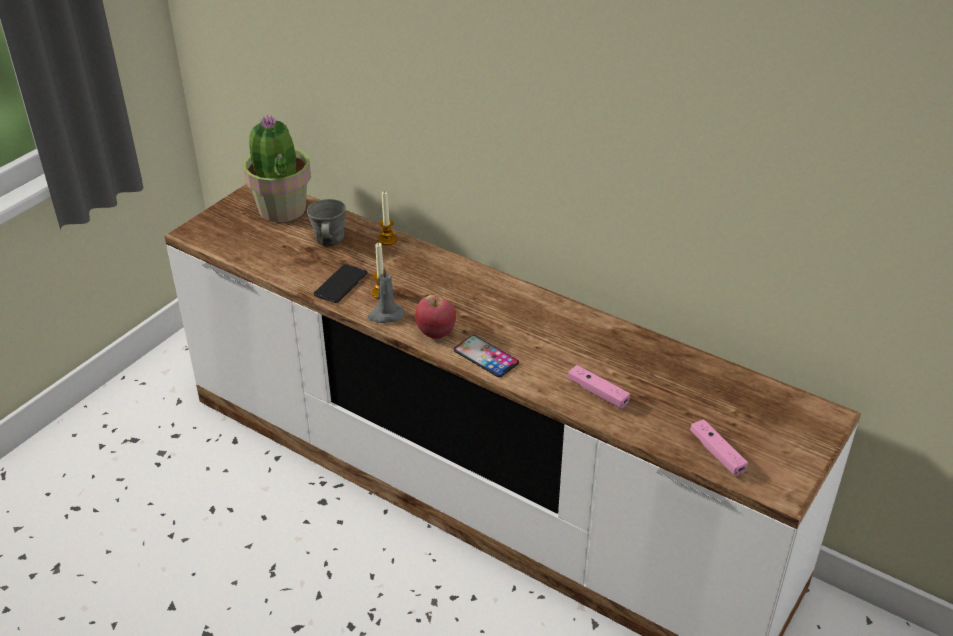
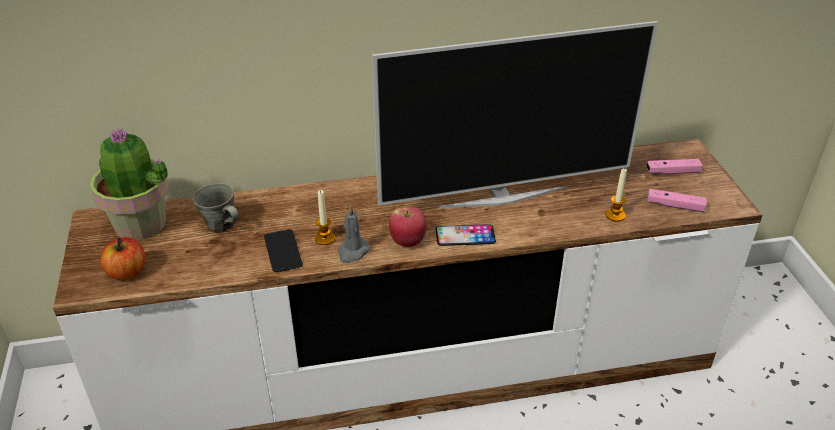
camera: 45 degrees left, 0 degrees up
candle [378,191,397,245] -> candle moved to [605,168,627,222]
pink game controller [568,365,630,409] -> pink game controller moved to [646,159,703,174]
none -> apple [100,237,145,280]
none -> television [372,21,658,208]

